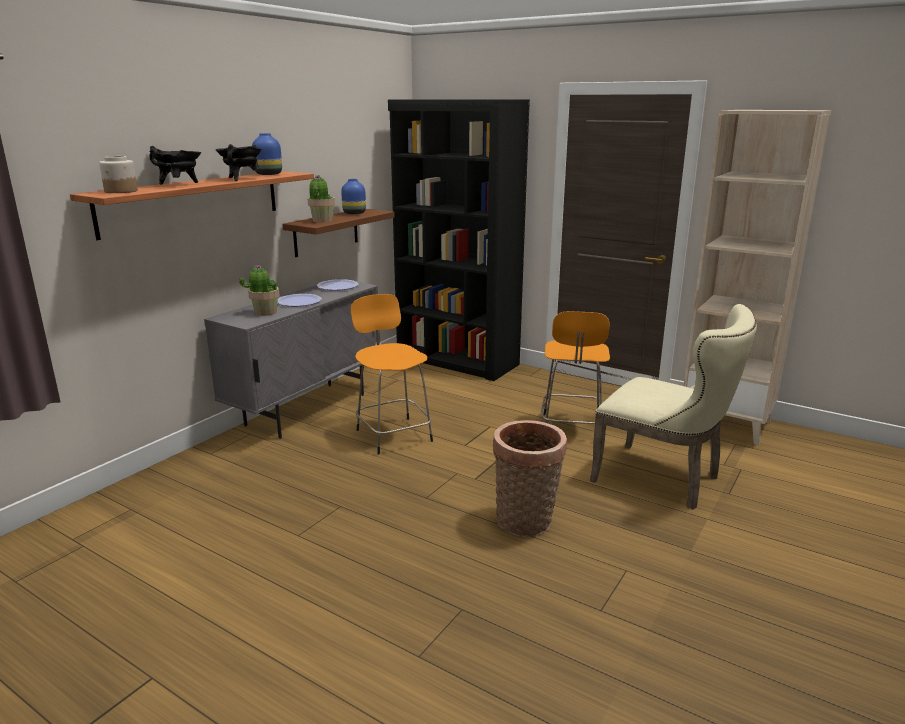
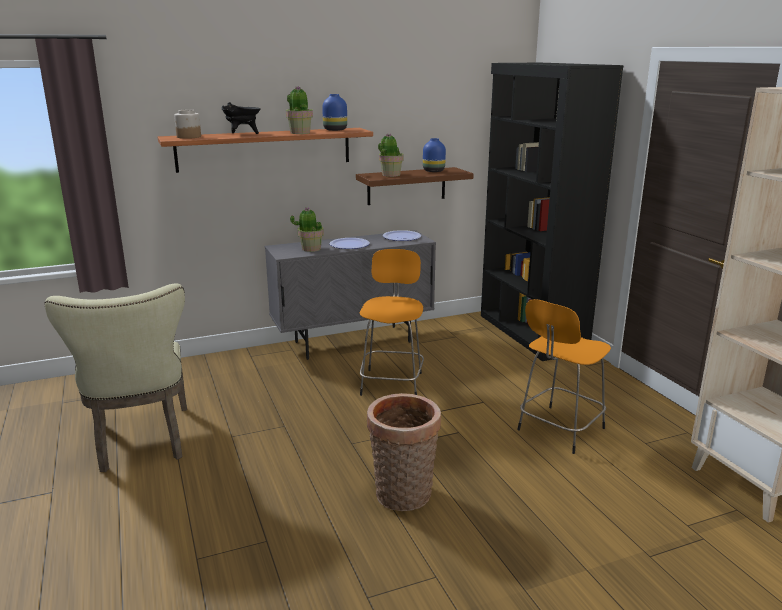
camera: 35 degrees right, 0 degrees up
black cooking pot [216,144,262,181] -> potted plant [286,86,313,134]
beige chair [590,304,757,509] -> beige chair moved to [44,283,187,472]

